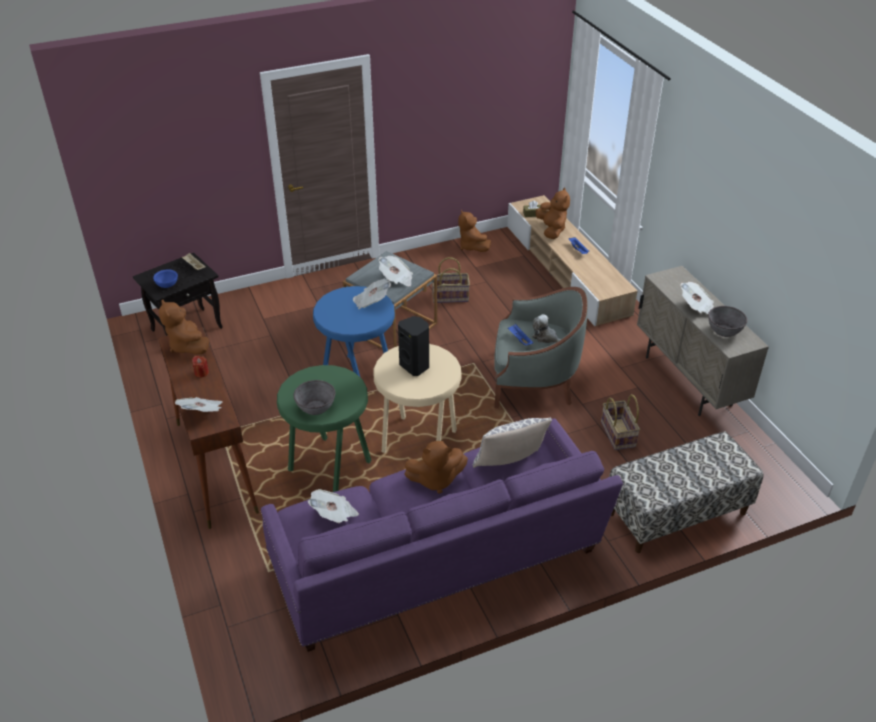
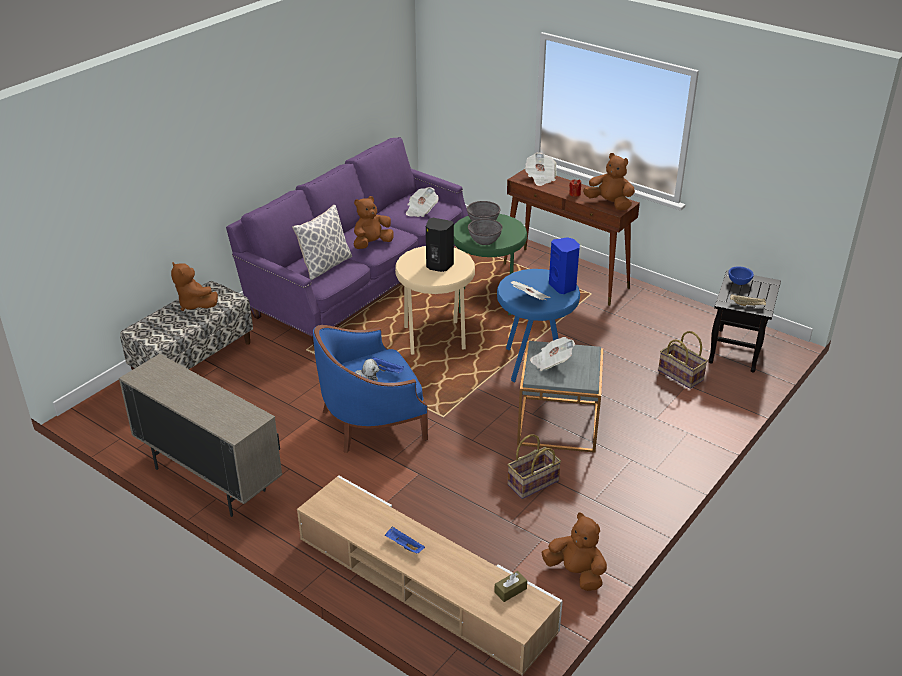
camera: 150 degrees right, 5 degrees down
grey armchair [494,287,588,408] -> blue armchair [313,325,428,453]
brown plush toy [536,188,570,239] -> brown plush toy moved to [171,262,218,311]
basket [601,394,640,450] -> basket moved to [658,331,708,389]
newspaper [680,282,714,314] -> none
grey bowl [708,306,747,337] -> grey bowl moved to [468,219,503,245]
none -> blue speaker [549,237,580,294]

